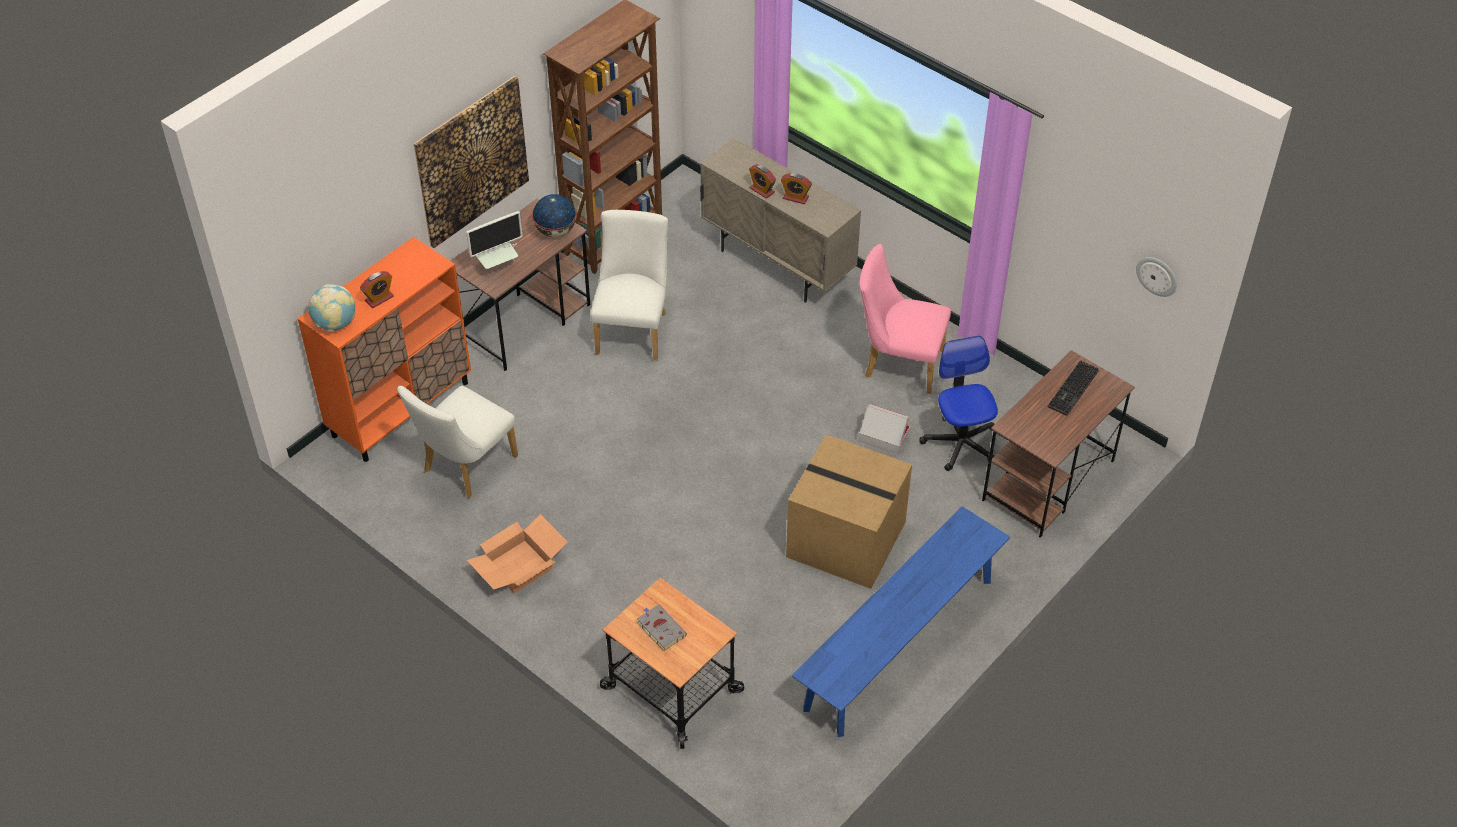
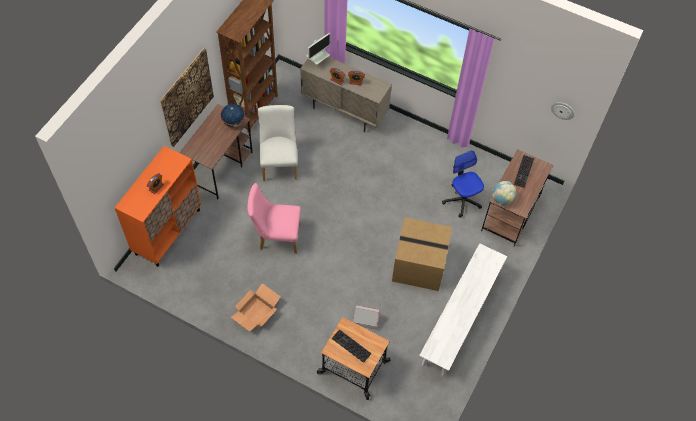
camera: 15 degrees left, 10 degrees up
globe [308,284,356,332] -> globe moved to [492,181,516,205]
white chair [397,386,518,498] -> none
monitor [466,211,523,269] -> monitor moved to [307,33,331,64]
grey book [637,604,687,651] -> keyboard [332,329,371,363]
blue bench [792,506,1010,737] -> white bench [419,243,507,377]
cardboard box [858,404,910,454] -> cardboard box moved to [353,305,380,330]
pink chair [859,244,951,394] -> pink chair moved to [248,183,301,254]

